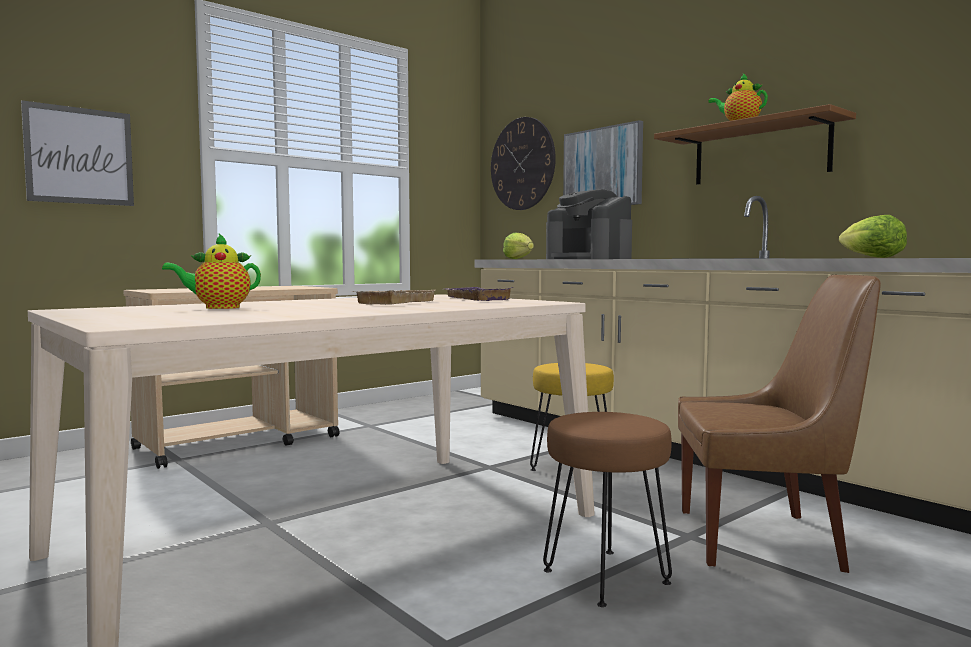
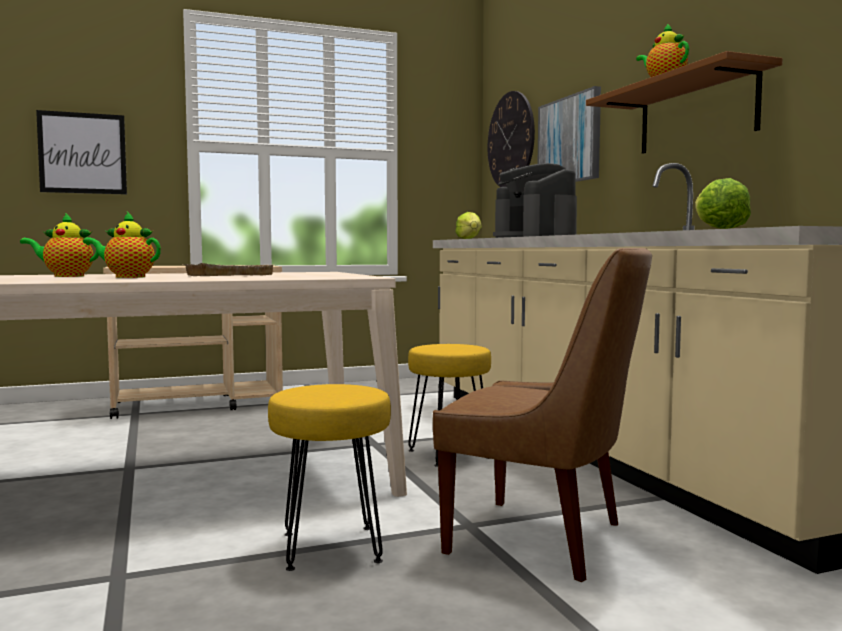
camera: 20 degrees right, 0 degrees up
purple tray [445,287,513,301] -> none
brown stool [543,412,672,607] -> yellow stool [268,384,391,571]
none -> teapot [83,212,161,278]

